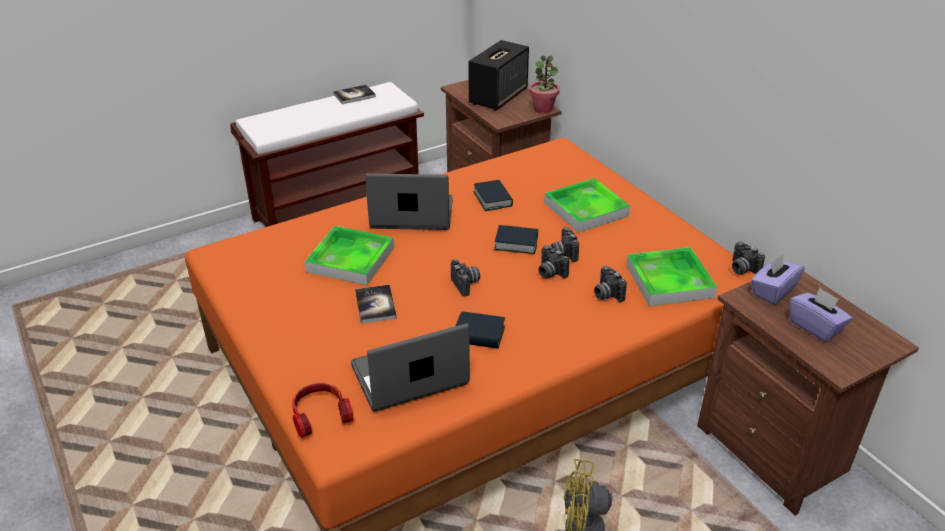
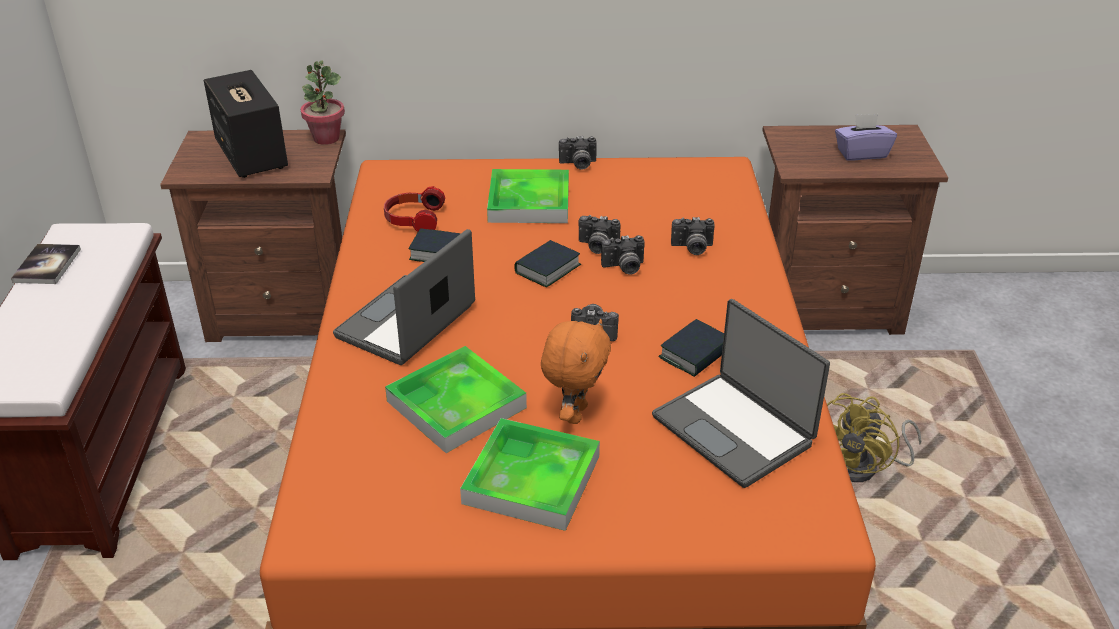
camera: 60 degrees left, 0 degrees up
headphones [292,383,353,438] -> headphones moved to [384,186,445,232]
laptop [351,324,470,412] -> laptop turned 45 degrees counterclockwise [652,299,830,488]
book [355,285,397,324] -> orange plush toy [541,319,611,424]
tray [626,247,718,306] -> tray moved to [460,418,600,531]
camera [732,242,765,274] -> camera moved to [559,136,597,170]
purple tissue box [751,254,805,305] -> none

